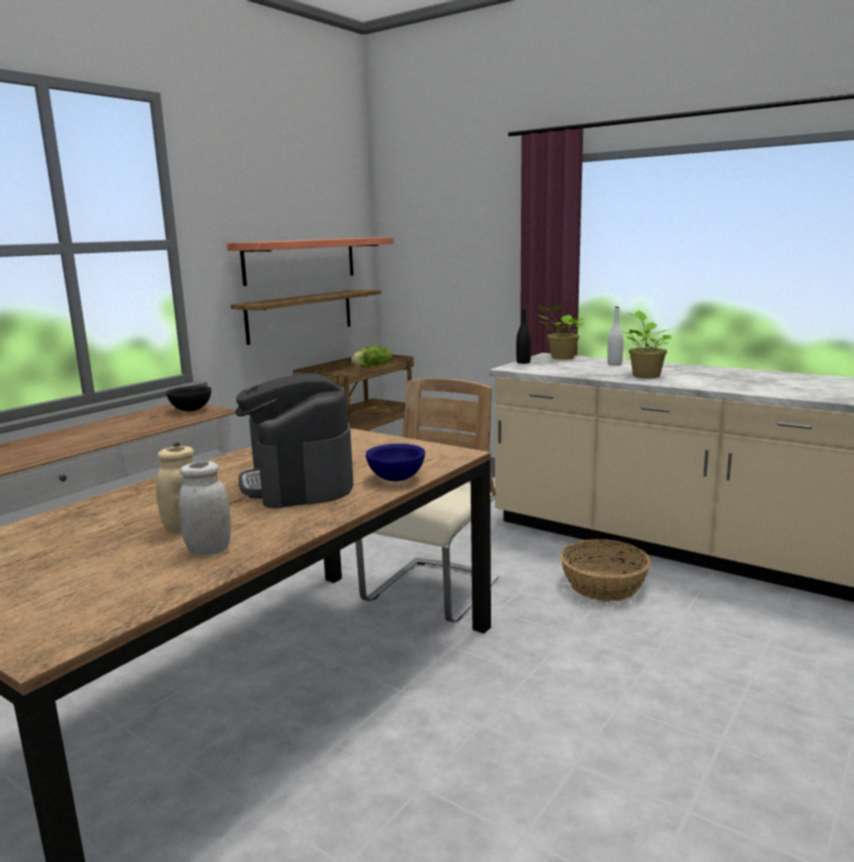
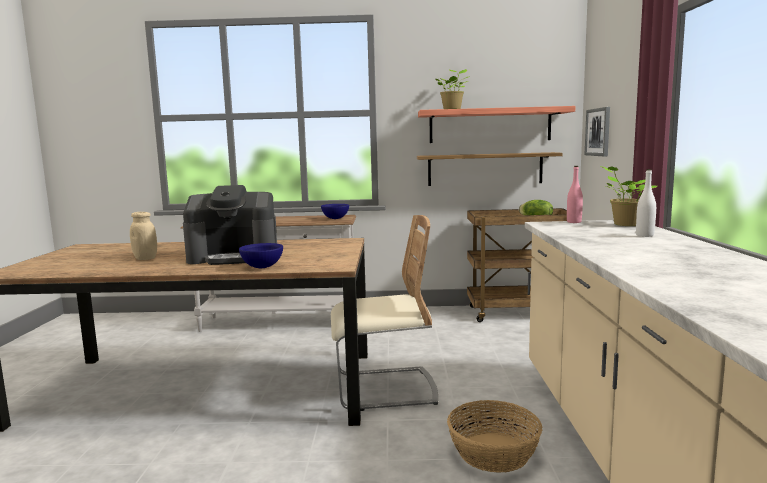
camera: 55 degrees right, 5 degrees down
black bowl [166,386,211,411] -> blue bowl [321,204,349,219]
white jar [179,461,231,555] -> none
coffee machine [235,373,353,508] -> coffee machine turned 135 degrees counterclockwise [183,185,277,265]
black bottle [516,307,531,364] -> pink bottle [567,166,583,223]
potted plant [621,311,672,378] -> potted plant moved to [435,69,470,109]
none -> picture [585,107,610,156]

